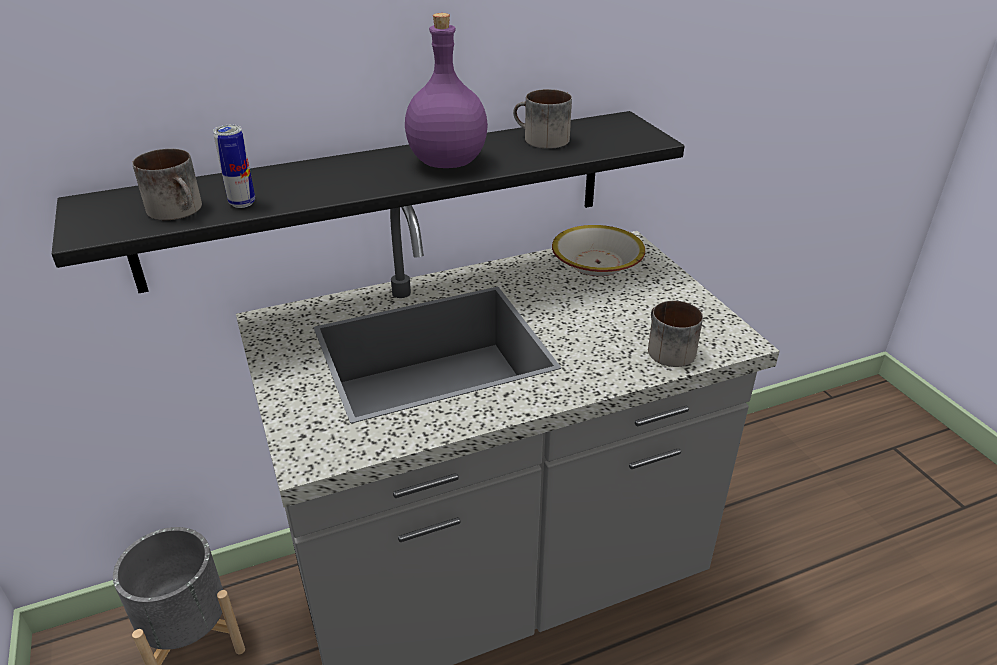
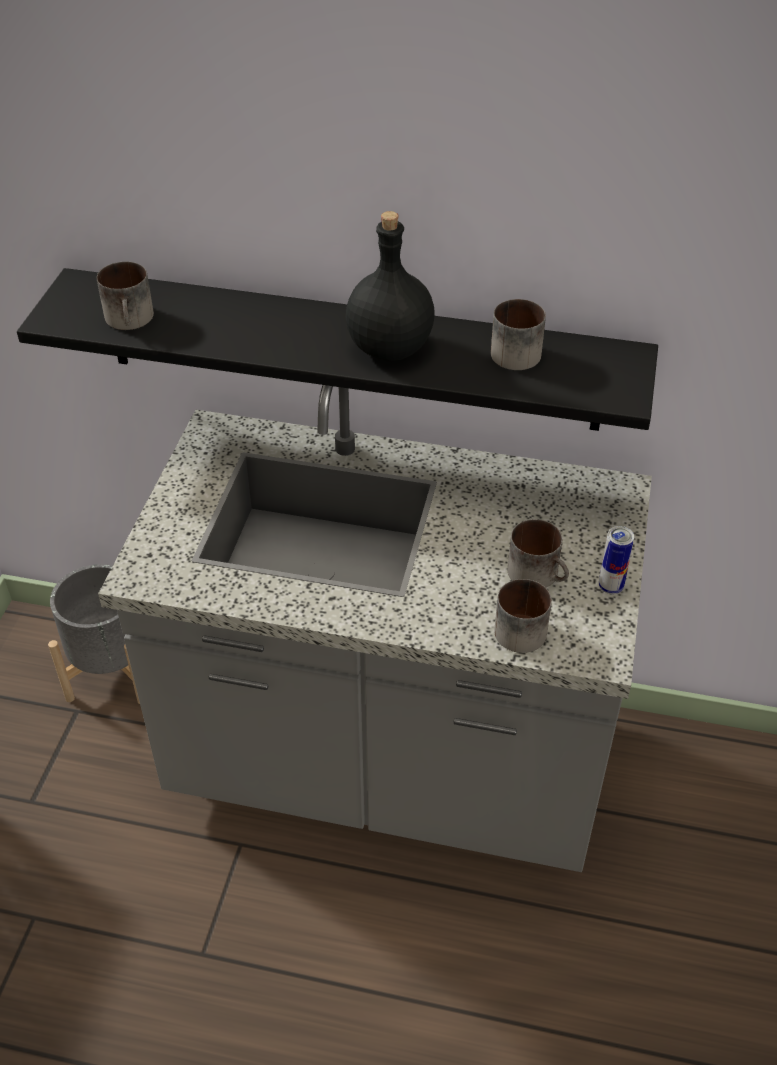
camera: 35 degrees right, 10 degrees up
can [213,125,255,208] -> can moved to [599,526,634,594]
purple bottle [405,13,488,168] -> black bottle [346,211,435,361]
bowl [552,225,645,276] -> none
none -> mug [508,519,569,588]

